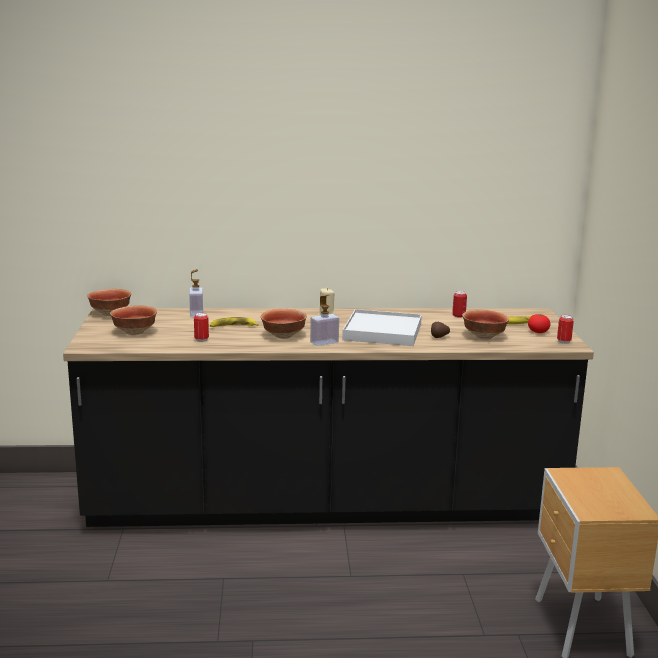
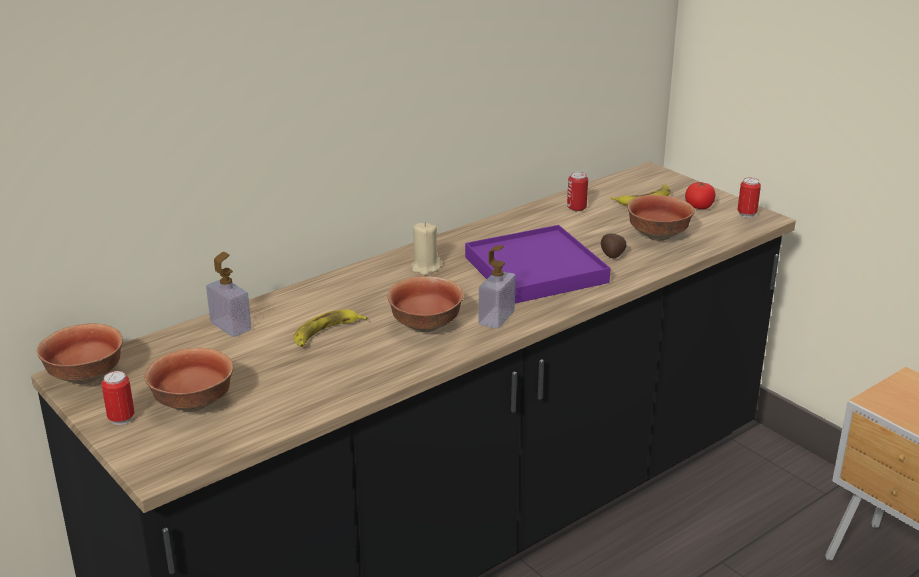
camera: 35 degrees left, 10 degrees up
can [194,313,209,342] -> can moved to [101,371,135,425]
white tray [342,309,422,346] -> purple tray [465,225,611,304]

